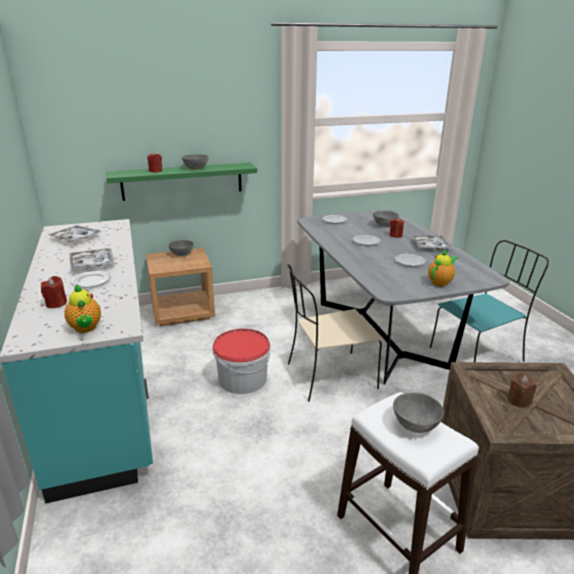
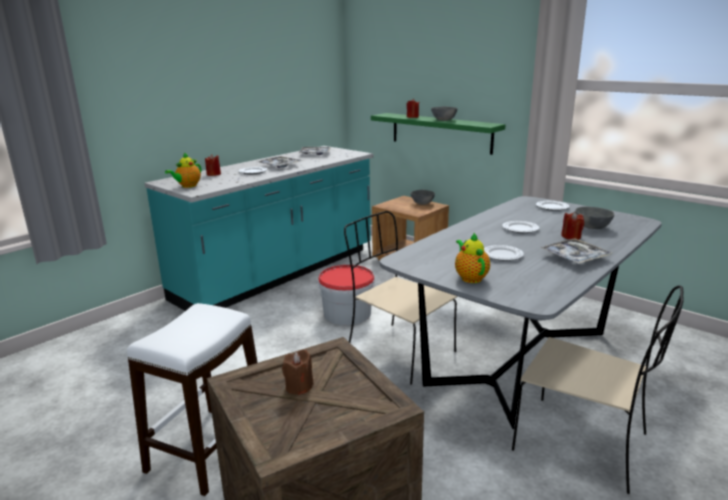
camera: 60 degrees right, 5 degrees down
grey bowl [393,393,444,433] -> none
teapot [428,249,458,286] -> teapot turned 120 degrees counterclockwise [455,233,490,283]
turquoise chair [430,240,549,362] -> beige chair [512,285,684,494]

